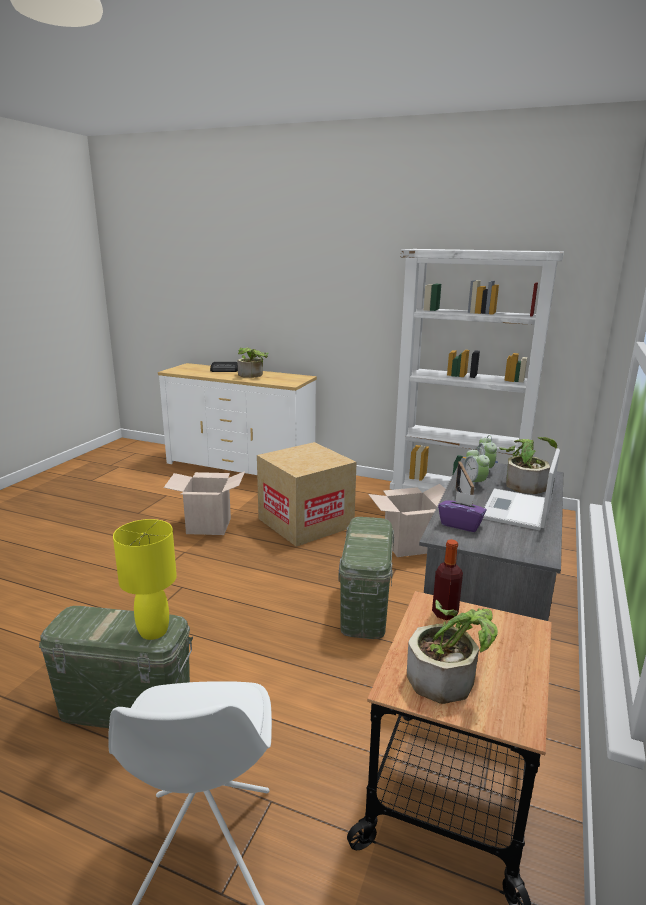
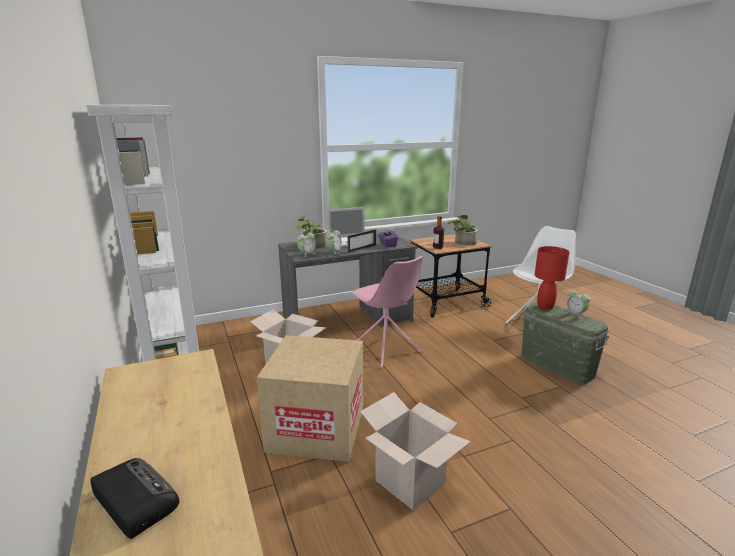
camera: 135 degrees left, 0 degrees up
yellow table lamp [113,519,177,640] -> red table lamp [535,246,569,310]
potted plant [238,348,268,378] -> none
green storage box [338,517,394,639] -> pink chair [352,256,423,368]
none -> alarm clock [565,290,590,319]

